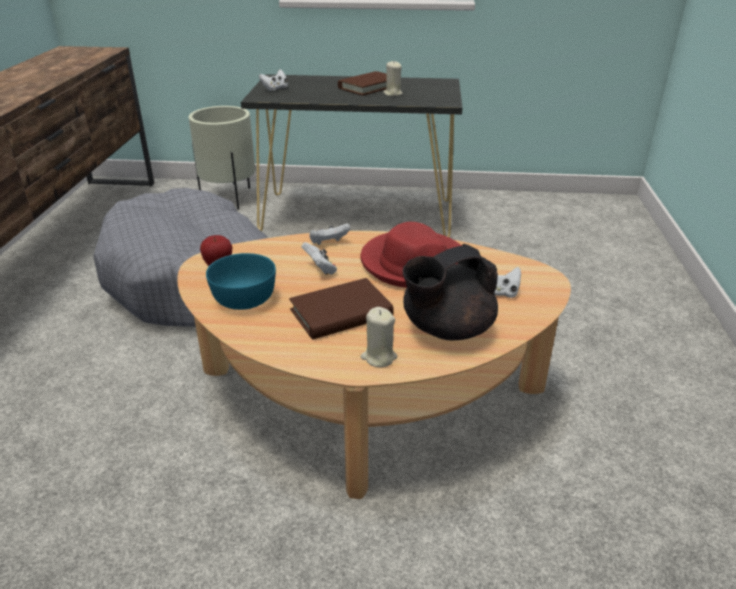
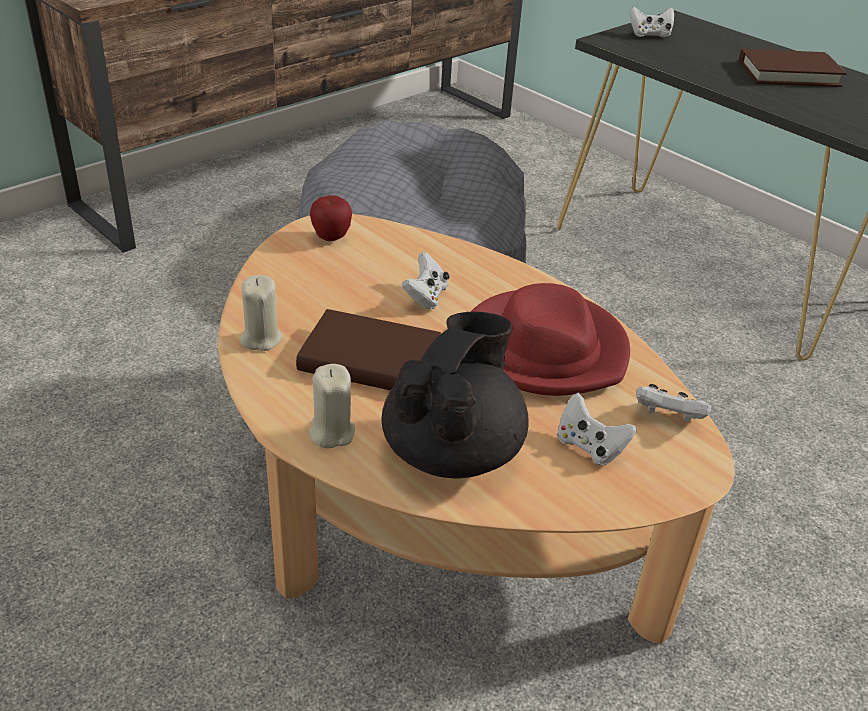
camera: 40 degrees right, 5 degrees up
beige planter [188,106,255,210] -> none
turquoise bowl [206,253,276,310] -> none
white game controller [310,223,350,245] -> white game controller moved to [636,384,711,422]
beige candle [383,61,403,96] -> beige candle moved to [240,275,283,351]
black teapot [403,244,498,340] -> black teapot turned 105 degrees clockwise [381,311,528,478]

